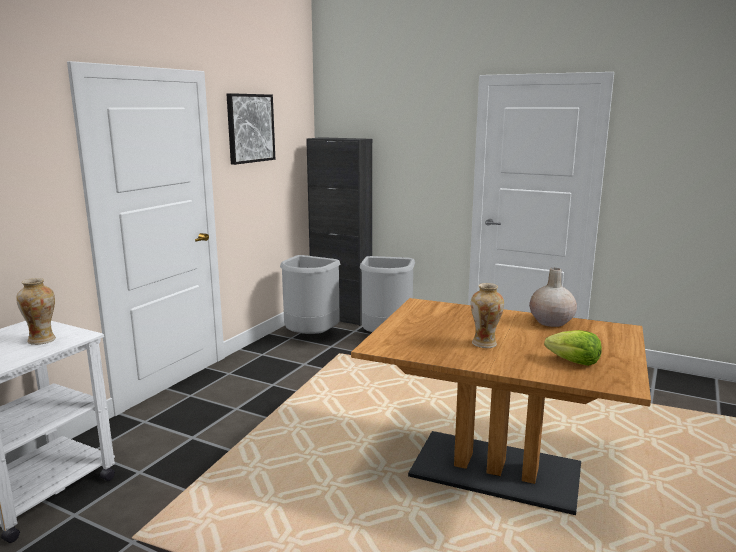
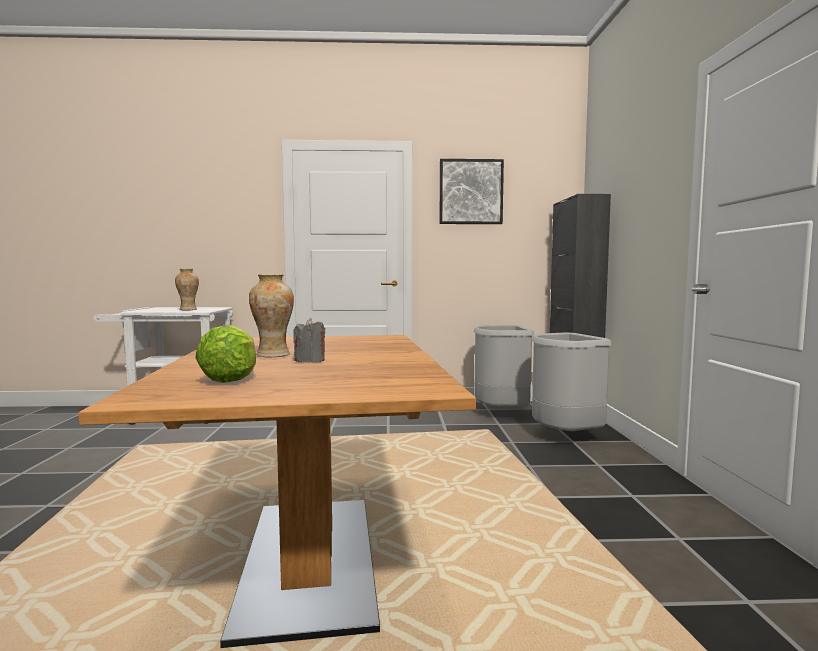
camera: 60 degrees right, 10 degrees down
beige vase [529,268,577,327] -> none
none -> grey candle [293,318,325,363]

